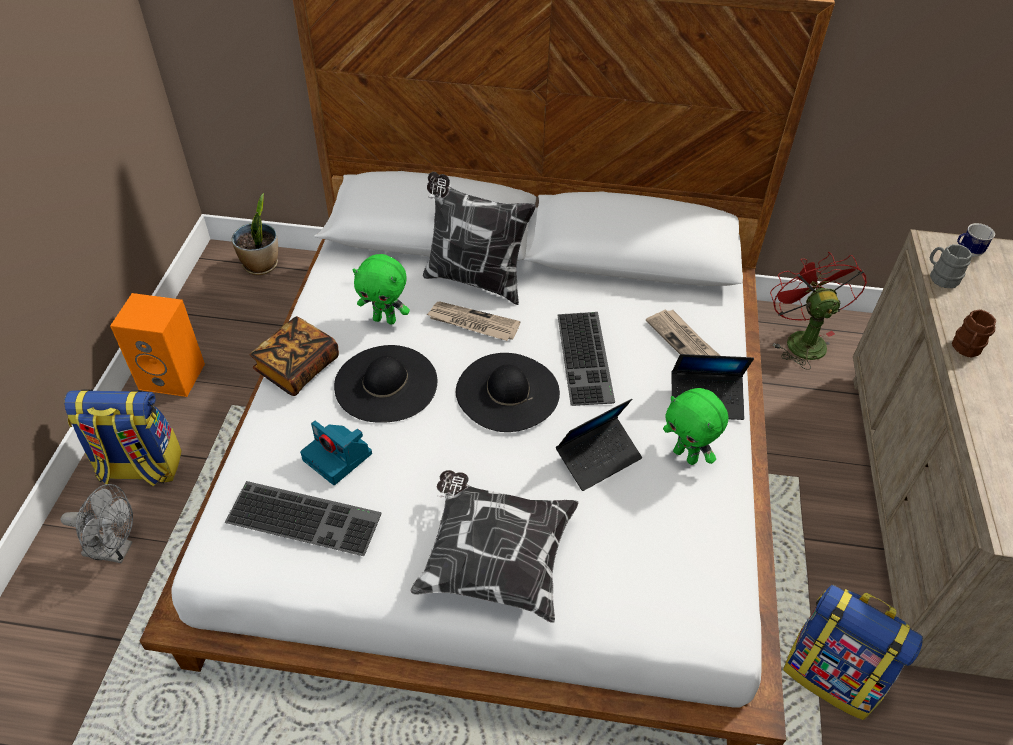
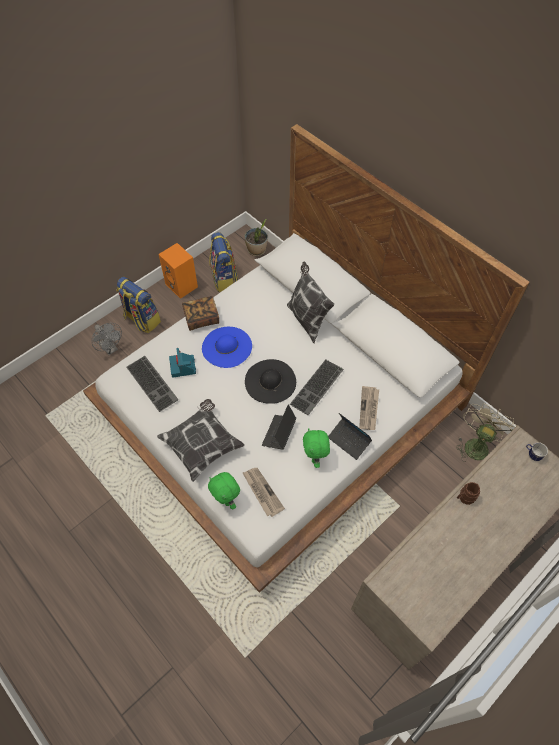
camera: 40 degrees right, 10 degrees up
black hat [334,345,437,423] -> blue hat [202,327,252,368]
green plush toy [352,254,410,324] -> green plush toy moved to [208,472,240,509]
newspaper [426,301,521,341] -> newspaper moved to [243,468,285,517]
laptop [556,399,642,491] -> laptop turned 105 degrees clockwise [262,404,296,450]
red fan [770,252,867,370] -> beige fan [456,404,516,462]
backpack [783,585,923,720] -> backpack moved to [209,232,238,292]
grey mug [930,244,972,288] -> none

